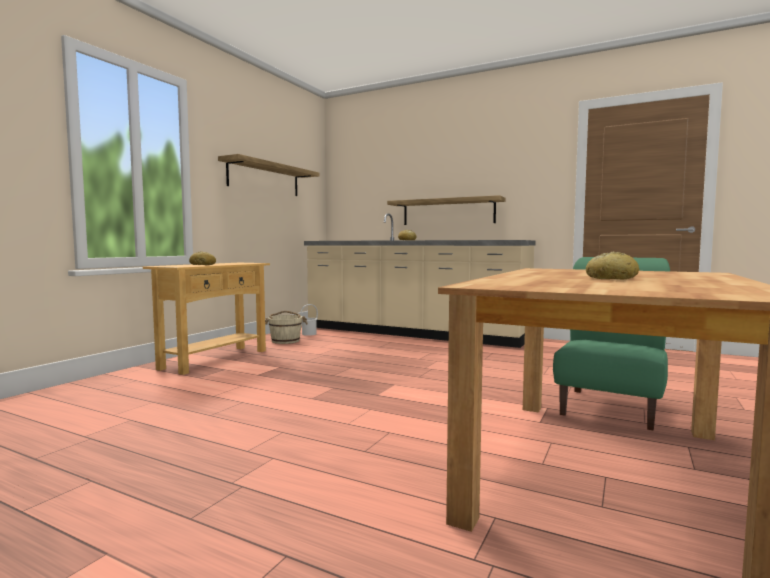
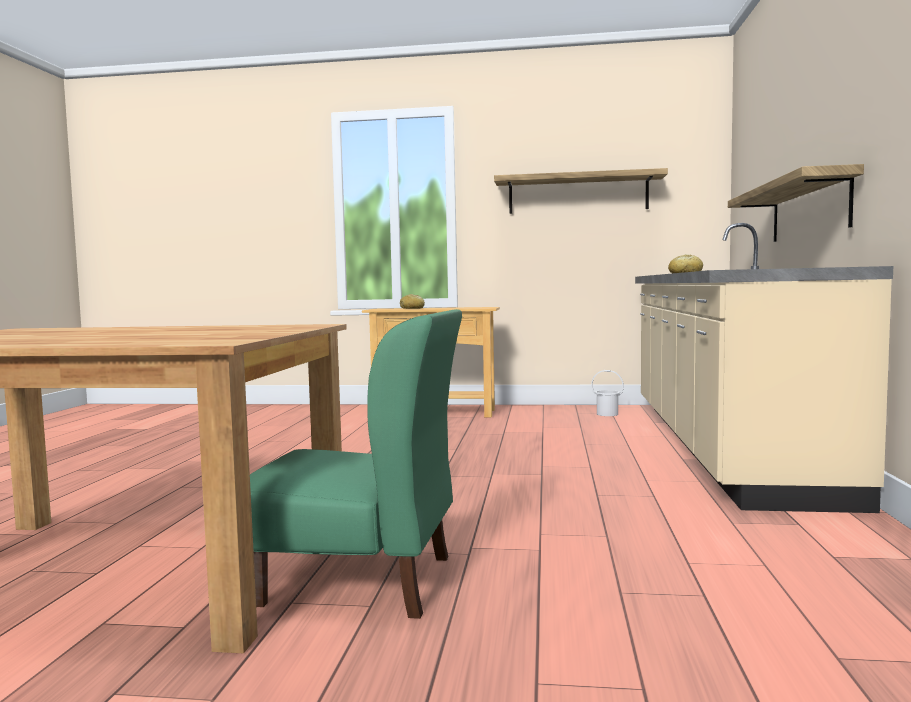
camera: 70 degrees right, 0 degrees up
beige bucket [265,311,308,344] -> none
bread [586,251,640,279] -> none

